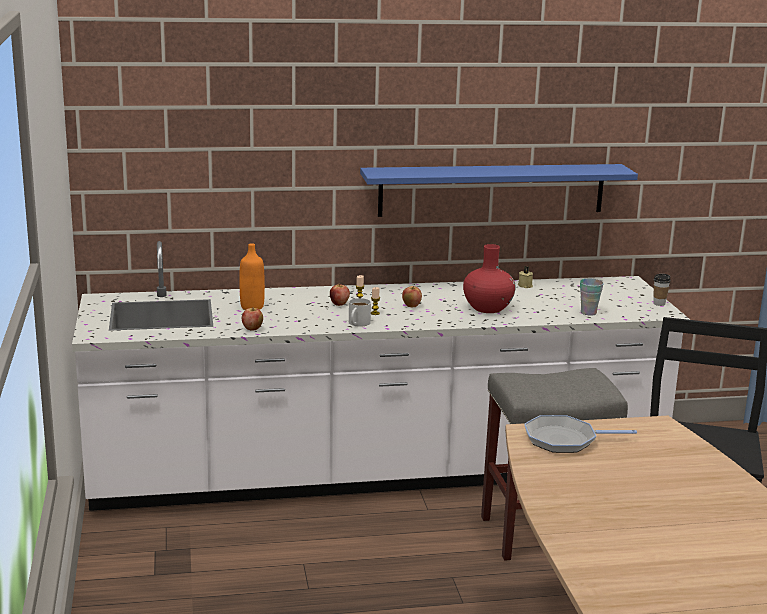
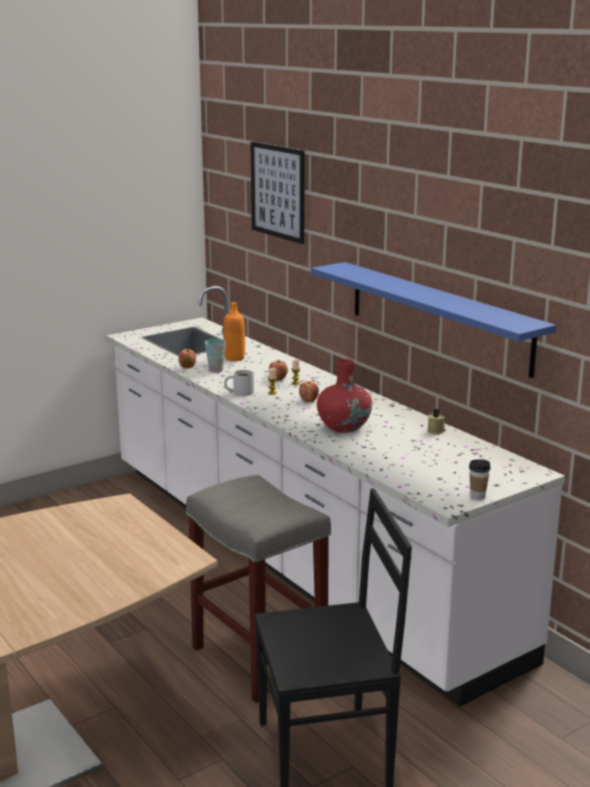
camera: 65 degrees right, 0 degrees up
frying pan [524,415,637,453] -> none
cup [580,278,604,316] -> cup moved to [204,339,226,373]
none -> picture [250,142,305,244]

